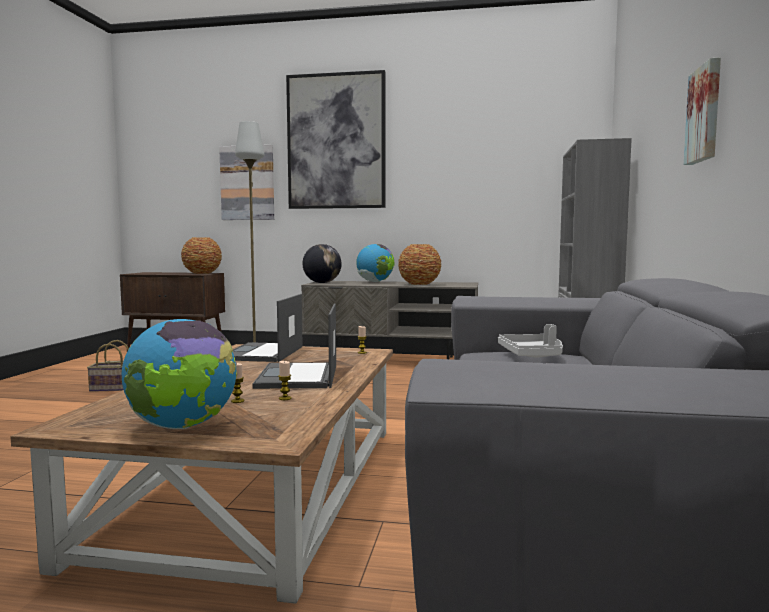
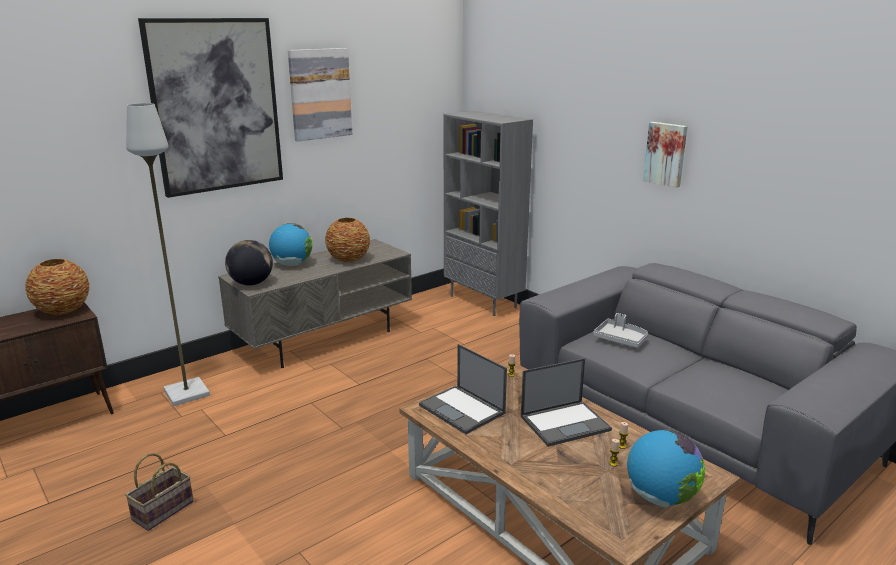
camera: 50 degrees left, 15 degrees up
picture [219,145,274,220] -> picture moved to [288,48,352,142]
laptop [252,304,336,389] -> laptop turned 60 degrees counterclockwise [521,358,612,447]

